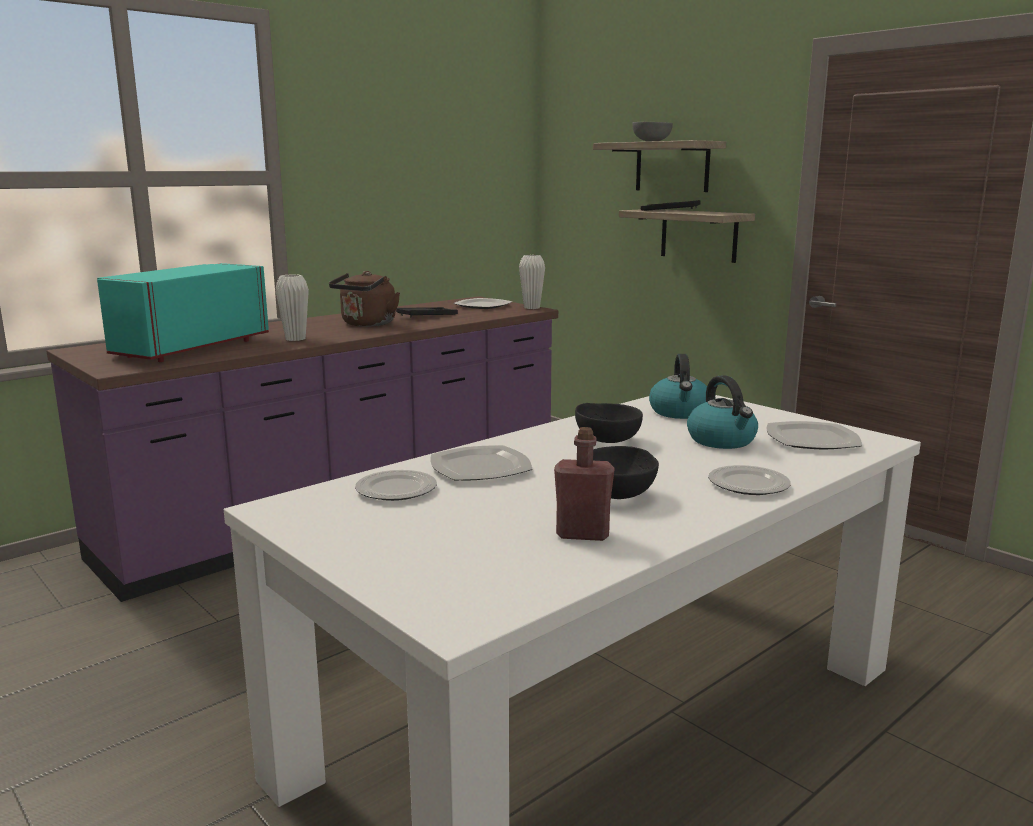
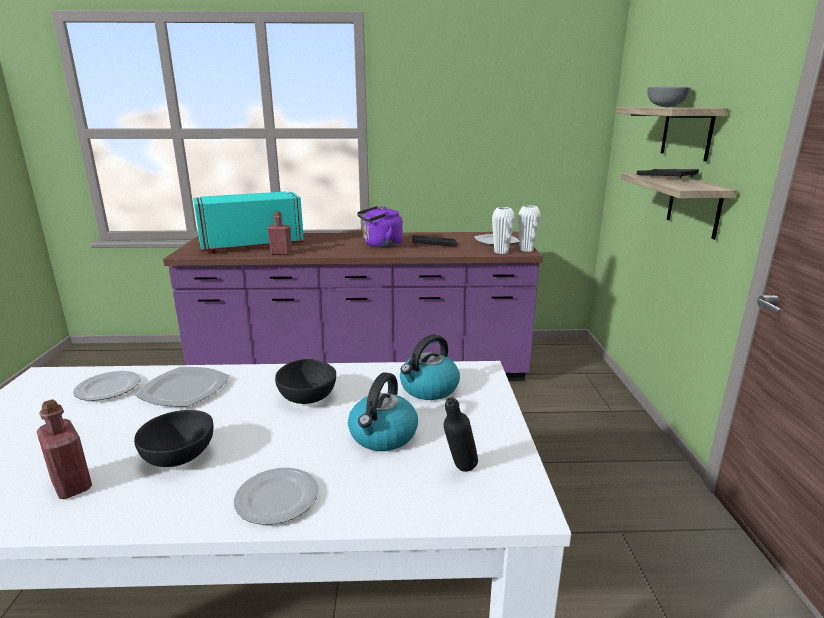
camera: 40 degrees right, 5 degrees up
white vase [275,274,309,341] -> white vase moved to [492,207,515,254]
brown kettle [329,271,400,327] -> purple kettle [357,206,403,248]
plate [767,421,862,449] -> black bottle [444,397,478,472]
none -> red bottle [267,211,292,255]

